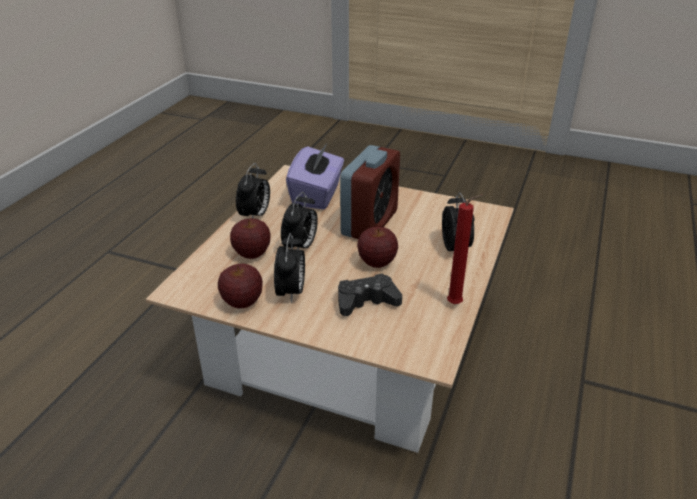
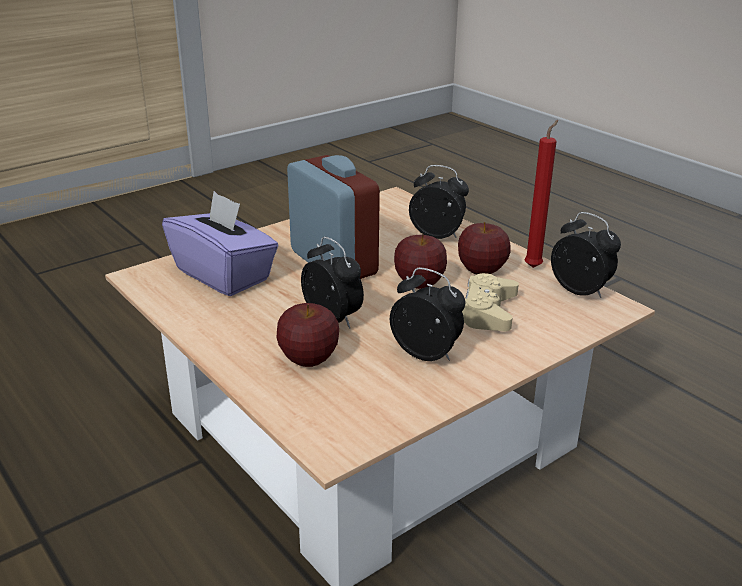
camera: 60 degrees left, 5 degrees down
apple [218,264,263,308] -> apple moved to [458,222,511,274]
alarm clock [236,163,270,218] -> alarm clock moved to [551,212,621,298]
black game controller [338,273,402,316] -> beige game controller [462,273,519,331]

